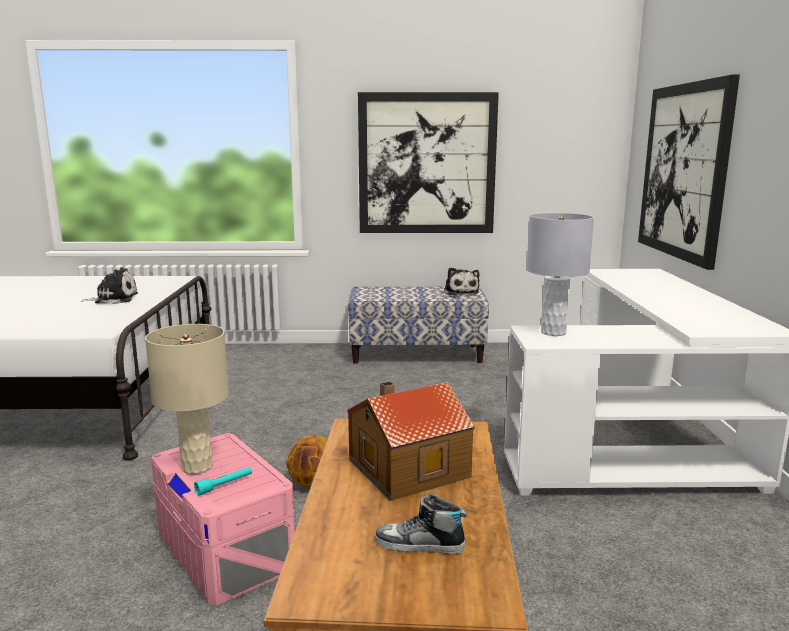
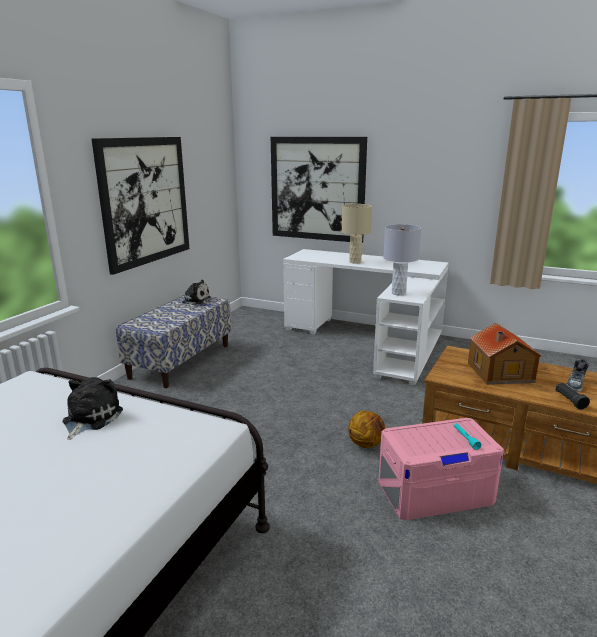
camera: 65 degrees left, 5 degrees up
beige table lamp [145,324,229,474] -> beige table lamp moved to [342,204,372,264]
none -> black flashlight [555,383,590,410]

